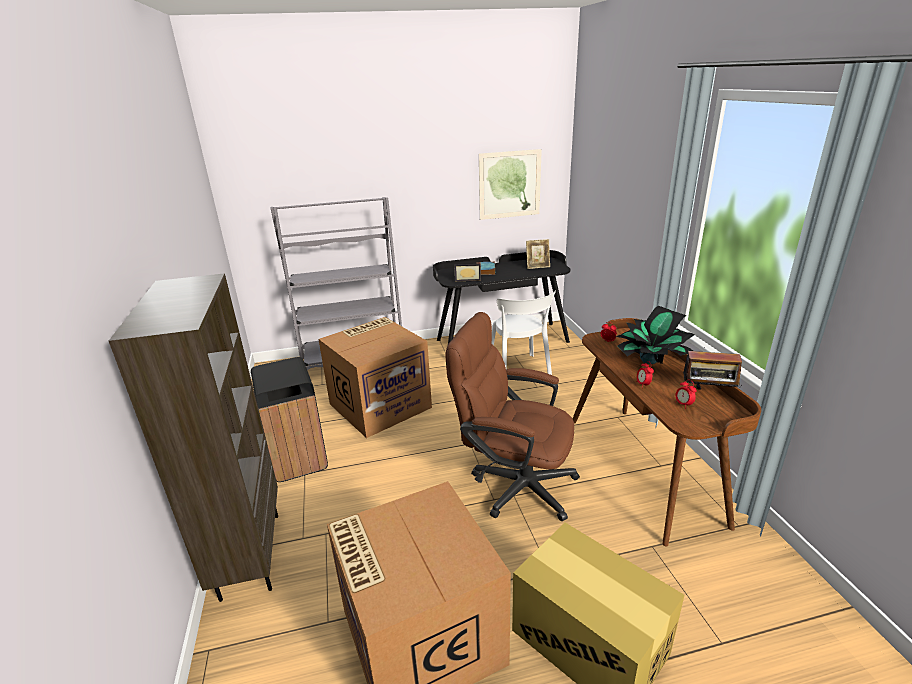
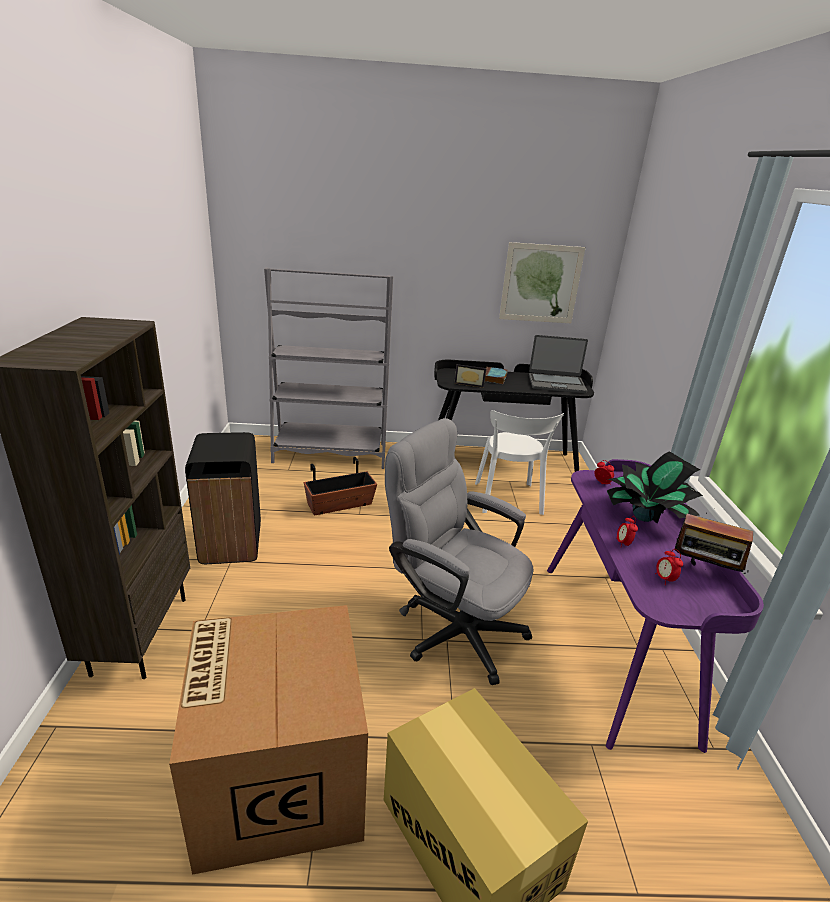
camera: 10 degrees right, 0 degrees up
cardboard box [319,317,432,438] -> planter [304,457,377,516]
brown office chair [445,312,580,521] -> grey office chair [385,418,533,685]
picture frame [526,239,550,269] -> laptop [529,335,588,393]
brown desk [572,318,761,546] -> purple desk [547,459,764,753]

